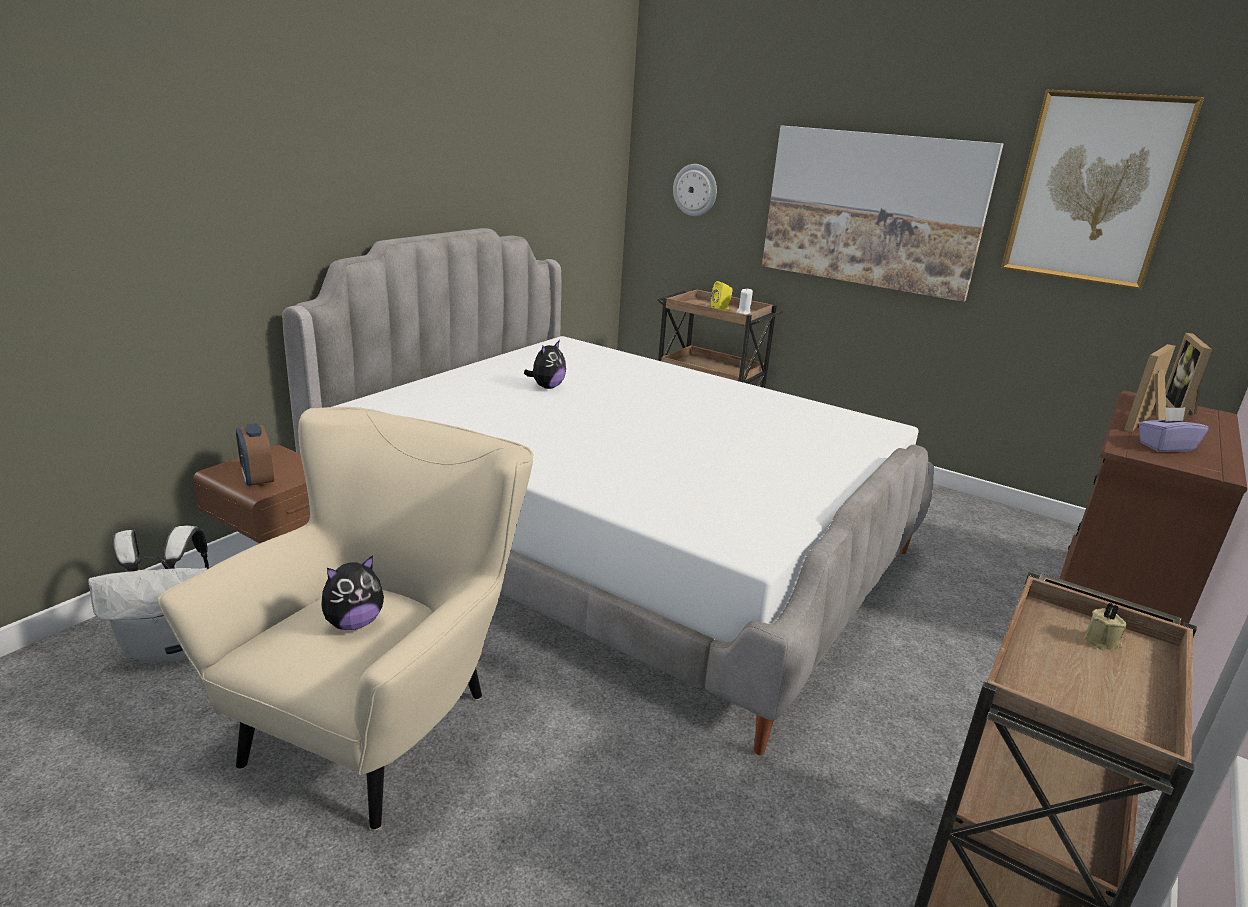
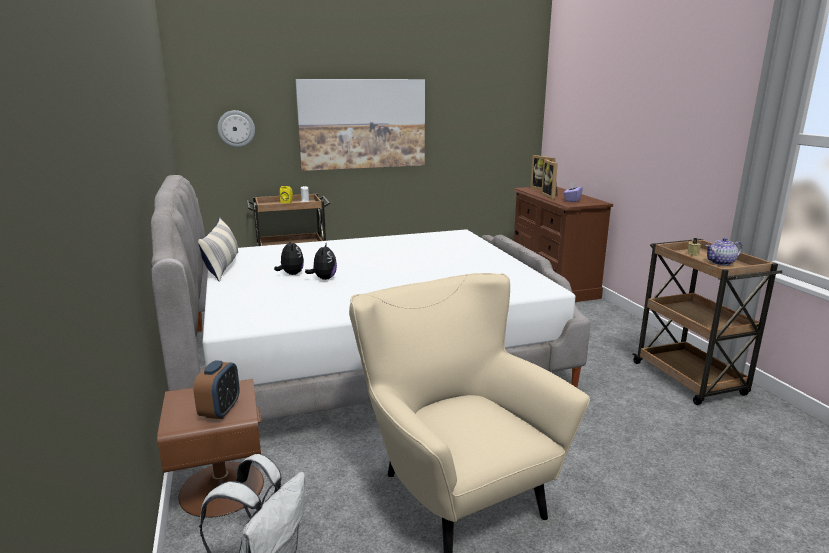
camera: 50 degrees left, 5 degrees down
alarm clock [236,423,274,488] -> alarm clock turned 90 degrees counterclockwise [194,360,240,419]
plush toy [321,555,384,630] -> plush toy moved to [305,242,337,280]
picture [1001,89,1204,290] -> none
none -> pillow [198,217,238,282]
none -> teapot [705,238,742,265]

